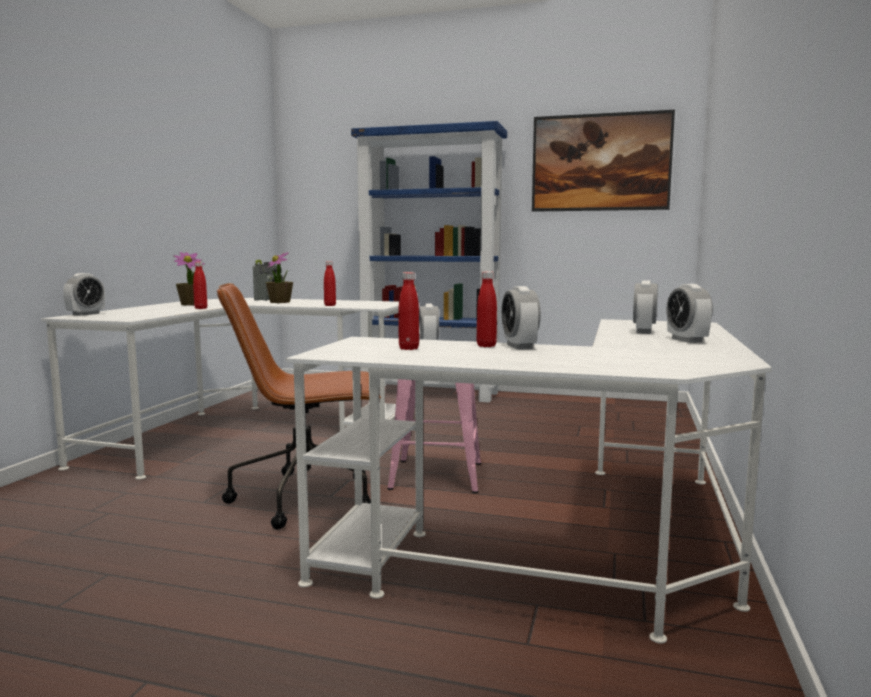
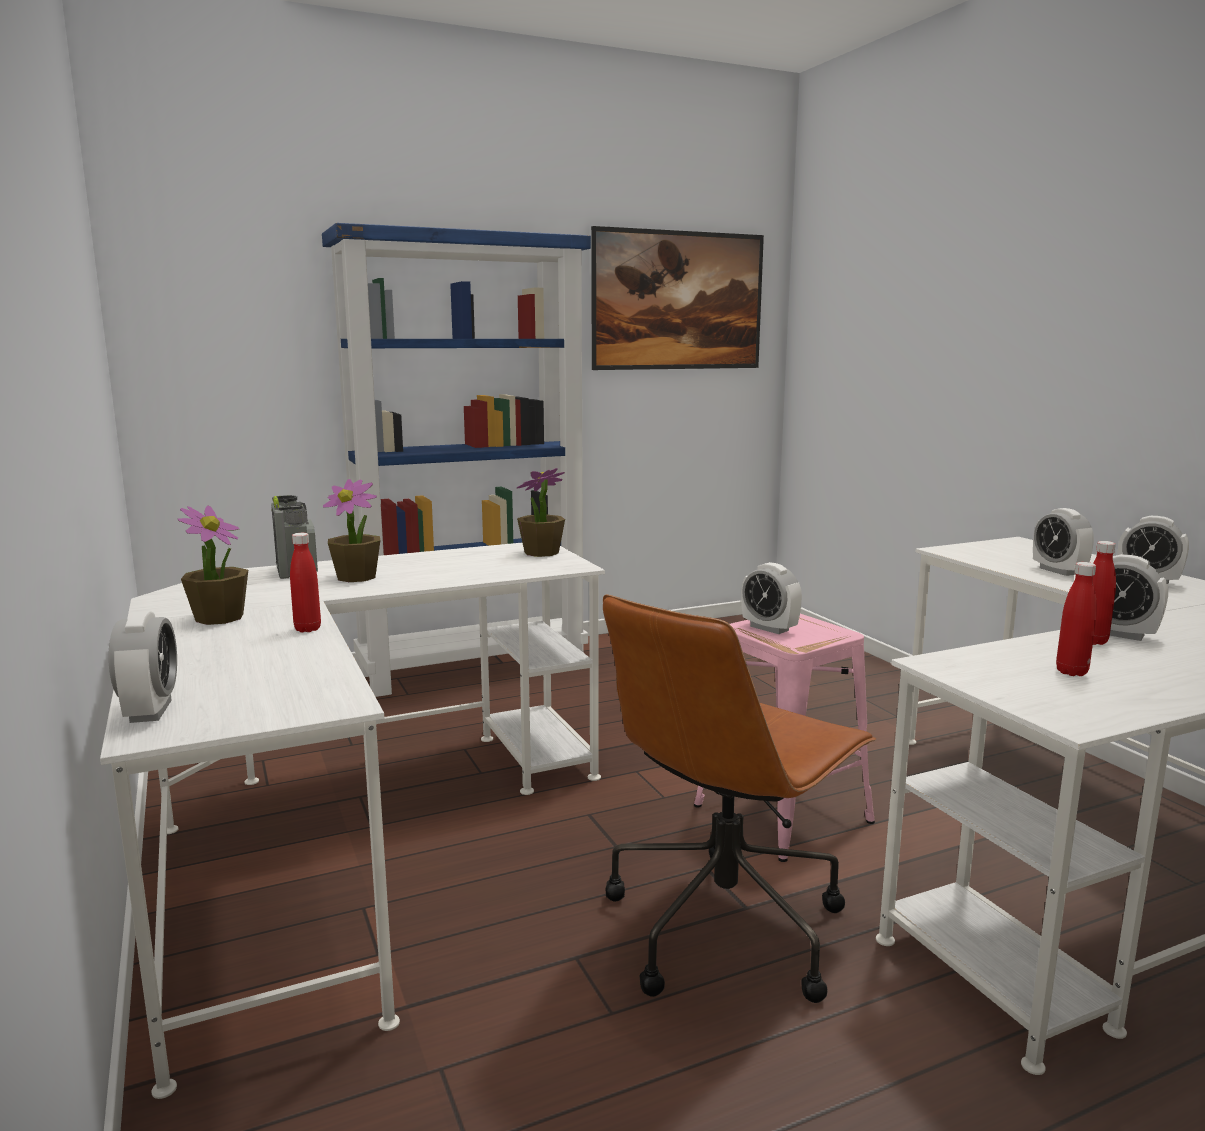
camera: 40 degrees left, 5 degrees up
red bottle [324,261,336,306] -> none
none -> potted plant [517,468,565,557]

